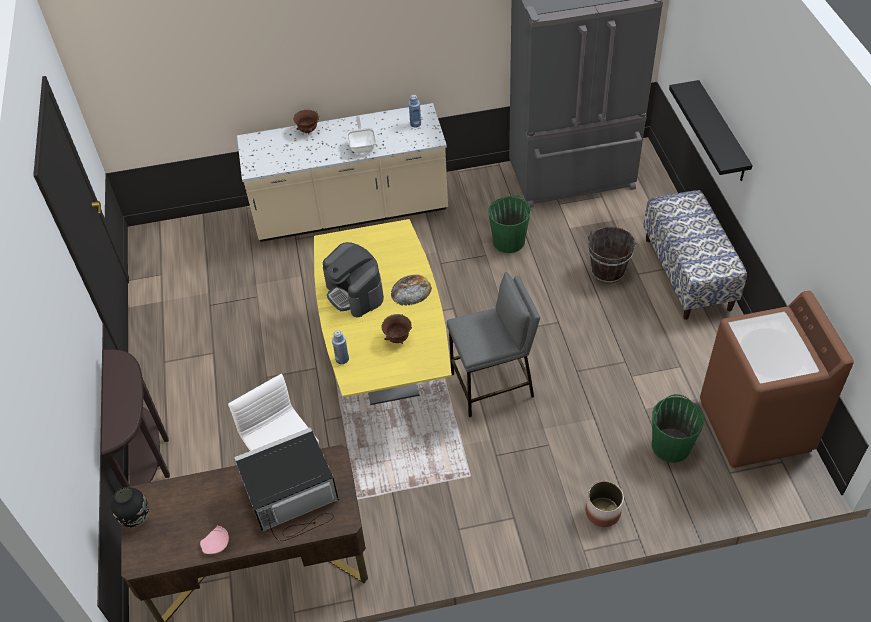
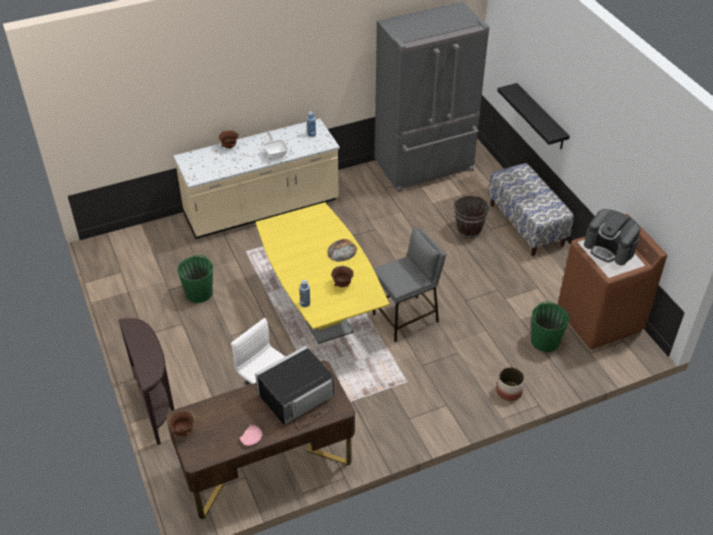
camera: 15 degrees left, 5 degrees down
black vase [111,487,149,528] -> brown bowl [168,411,195,436]
coffee machine [323,242,384,317] -> coffee machine moved to [584,209,640,265]
green bucket [488,195,531,253] -> green bucket moved to [177,255,213,303]

